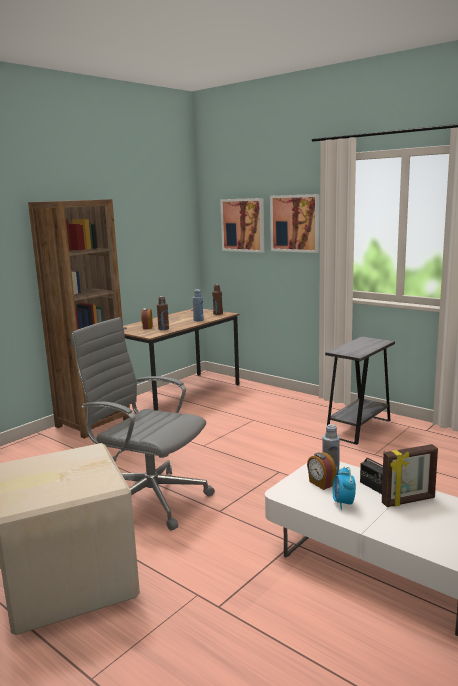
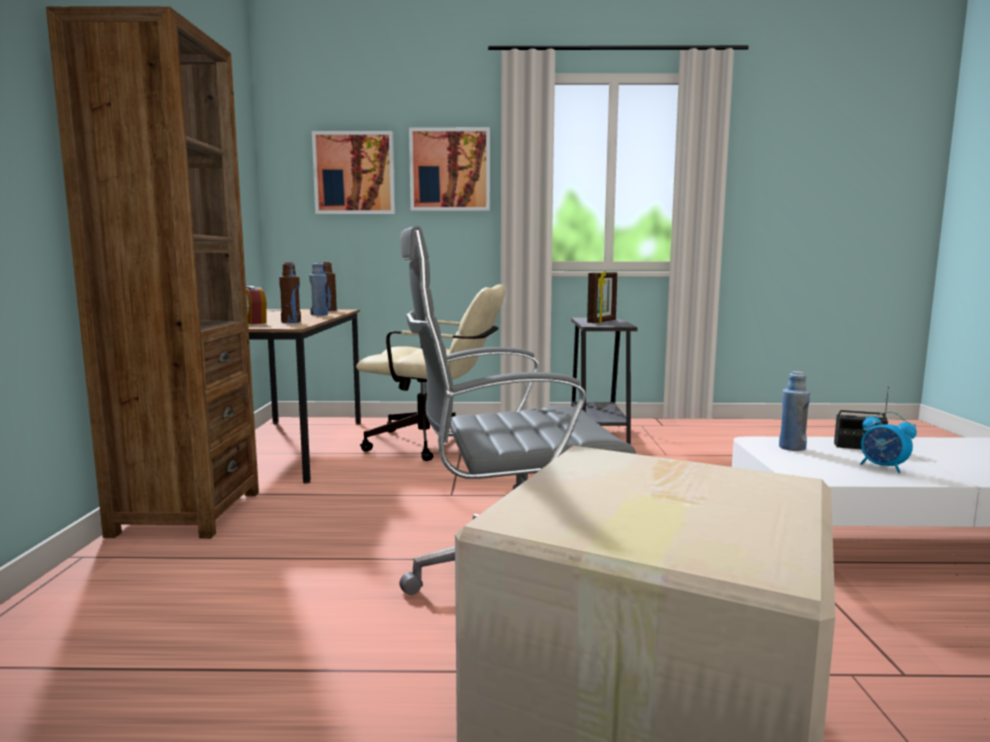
camera: 40 degrees left, 5 degrees down
alarm clock [307,452,336,490] -> none
picture frame [382,444,438,507] -> picture frame moved to [587,271,617,323]
none -> beige office chair [356,284,505,461]

